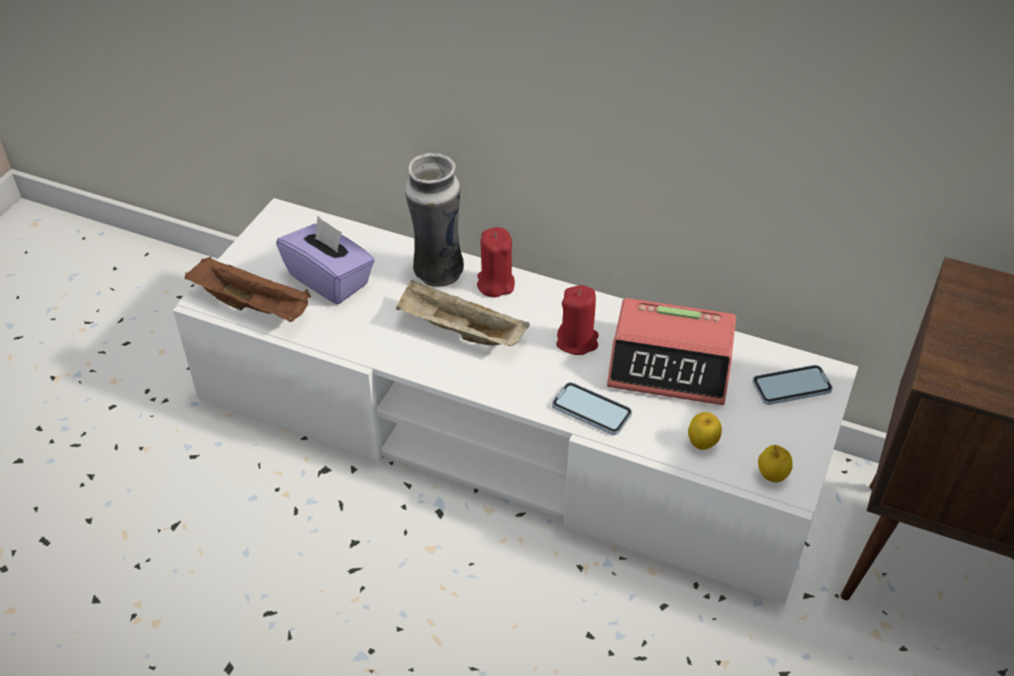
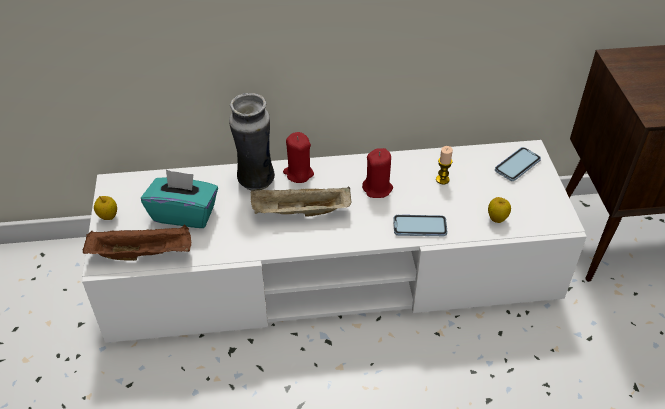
camera: 30 degrees left, 0 degrees up
purple tissue box [276,216,375,304] -> turquoise tissue box [141,169,218,228]
alarm clock [607,298,736,405] -> candle [436,146,453,184]
apple [758,445,793,483] -> apple moved to [94,196,117,220]

